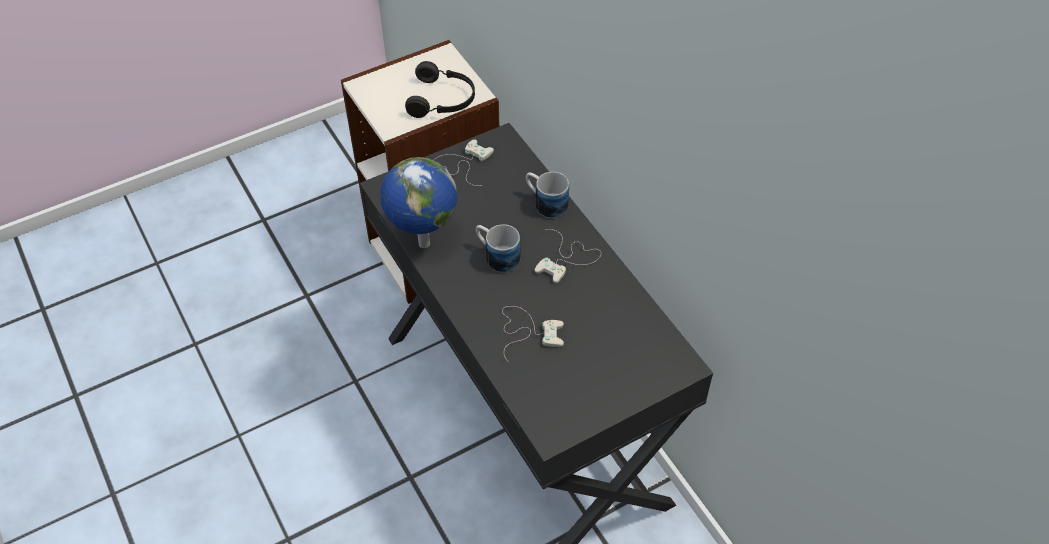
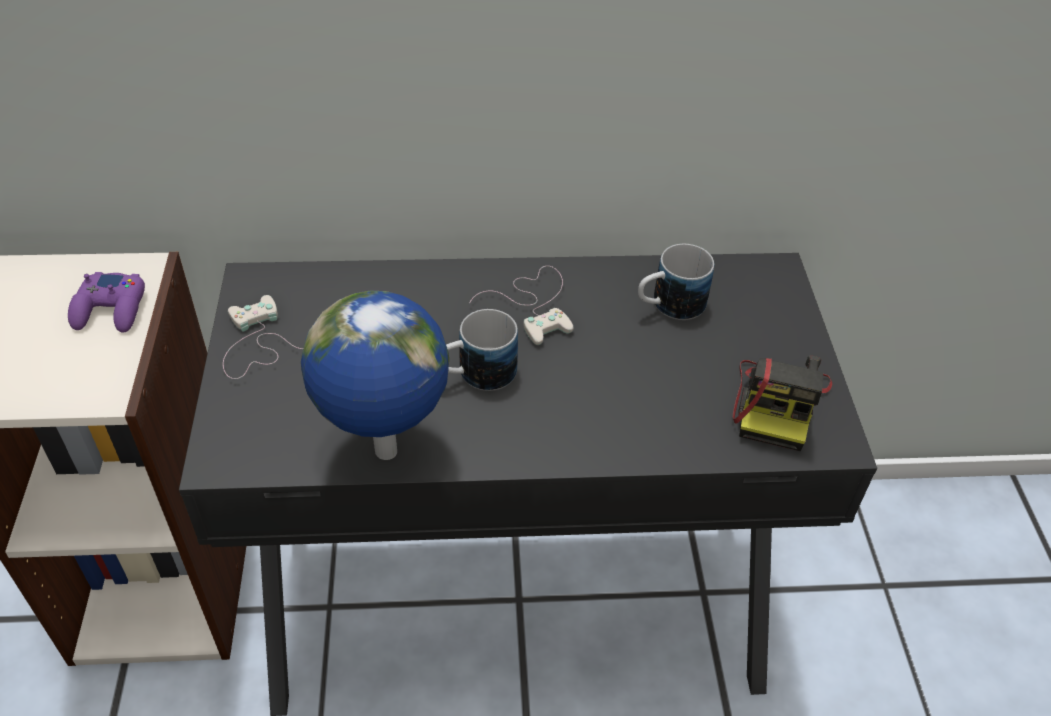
camera: 65 degrees left, 5 degrees down
black headphones [405,61,475,118] -> purple game controller [68,272,145,333]
white game controller [502,306,564,362] -> none
mug [526,172,569,218] -> mug moved to [638,244,714,320]
none -> camera [733,356,832,451]

